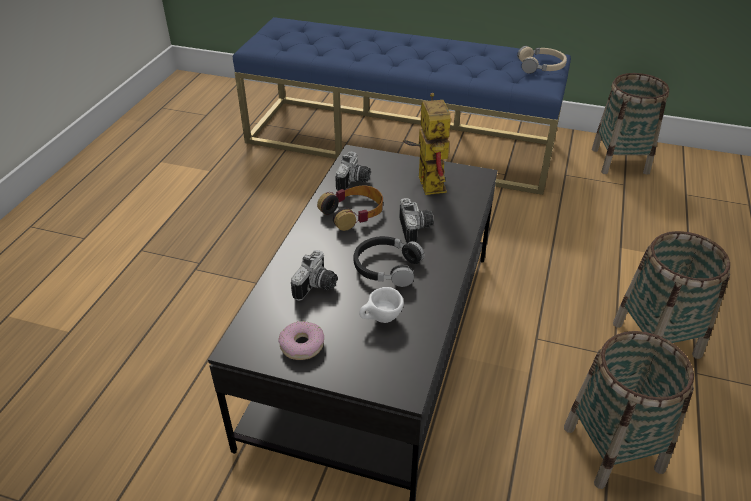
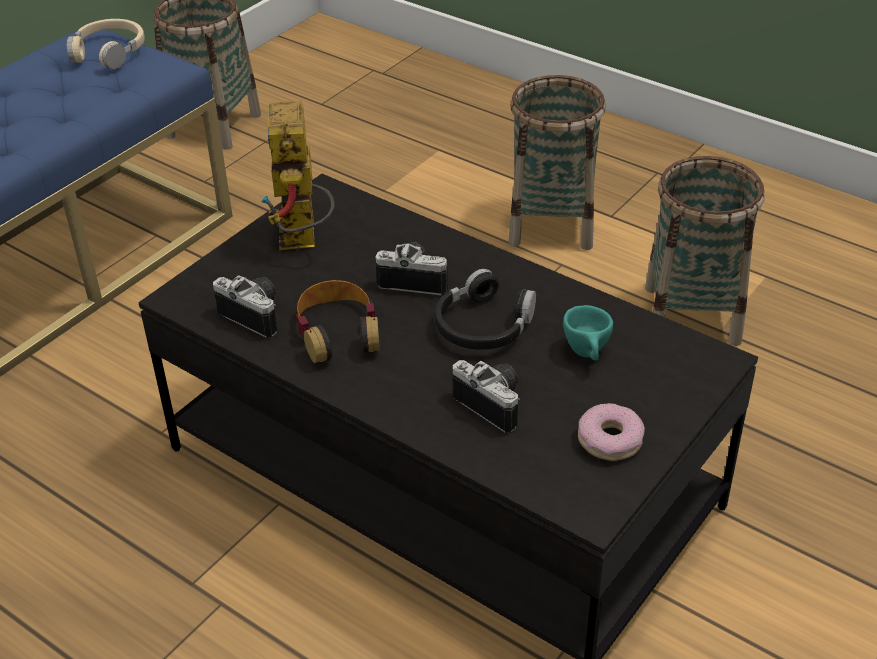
camera: 70 degrees left, 0 degrees up
white cup [359,287,404,323] -> turquoise cup [563,305,613,361]
toy robot [403,93,451,195] -> toy robot turned 105 degrees counterclockwise [260,101,335,250]

